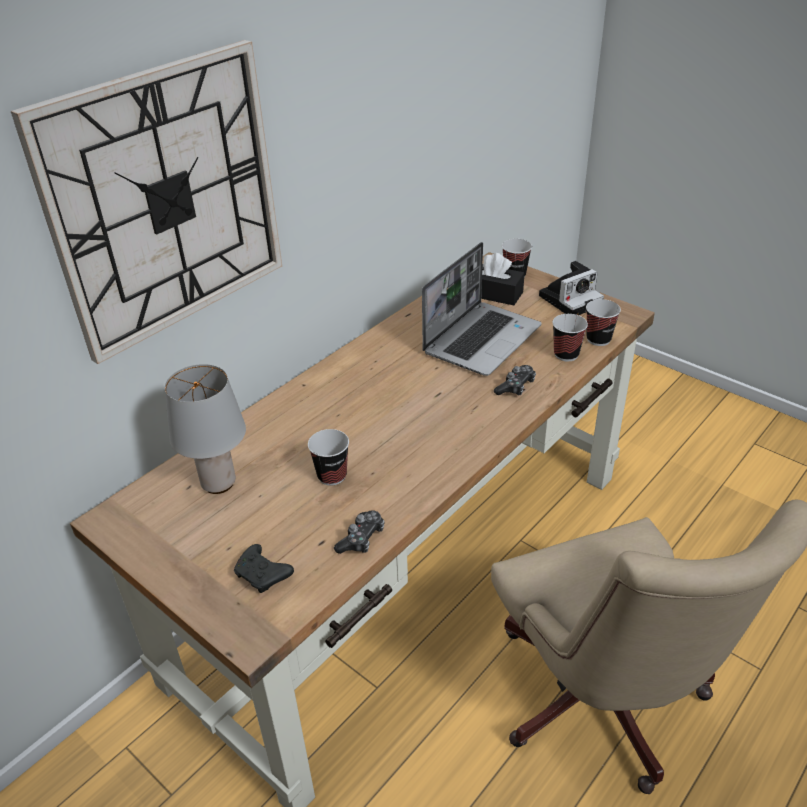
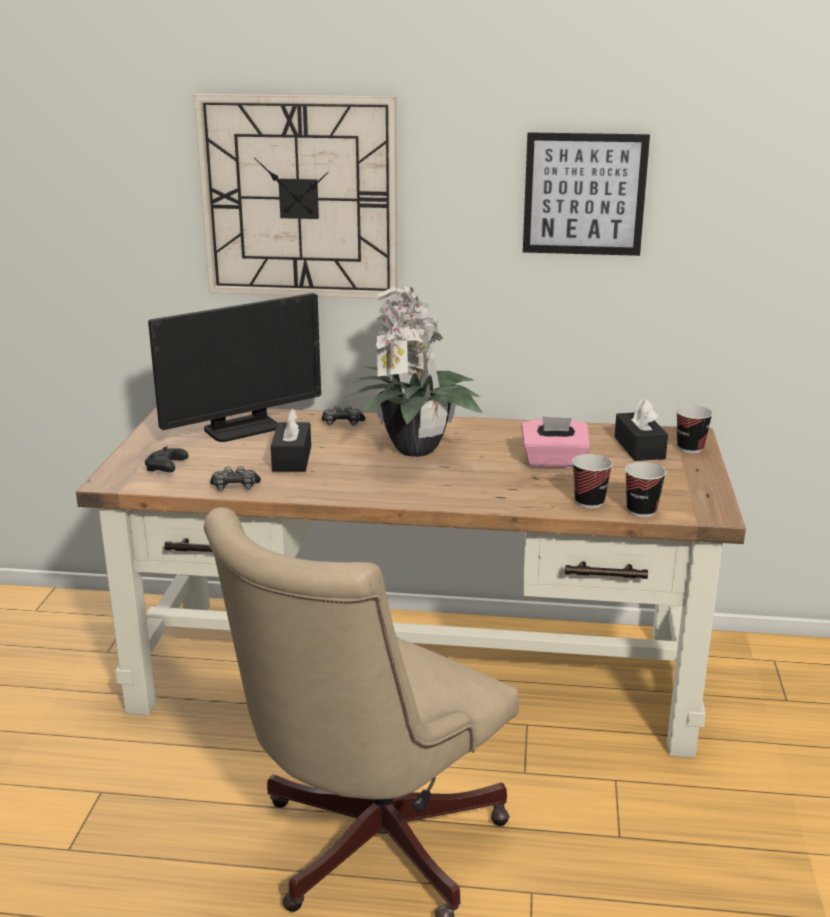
camera: 55 degrees right, 15 degrees down
grey table lamp [165,364,246,494] -> monitor [148,293,321,442]
cup [308,429,349,486] -> black tissue box [271,409,311,472]
laptop [422,242,542,376] -> pink tissue box [521,416,590,468]
game controller [494,365,536,396] -> game controller moved to [322,405,365,426]
camera [539,261,604,315] -> none
none -> potted plant [345,284,482,457]
none -> picture [523,132,650,256]

